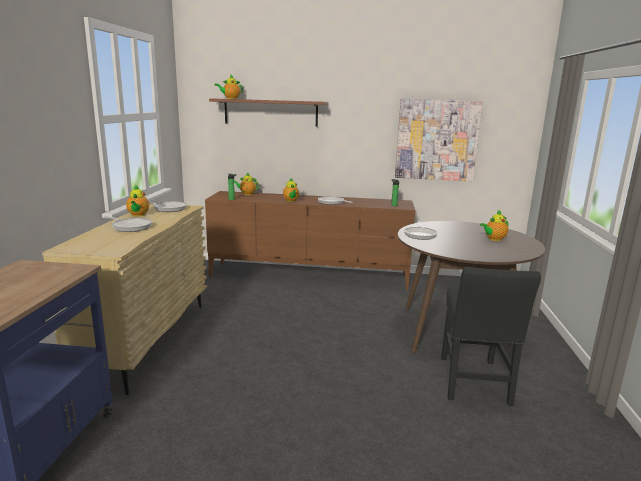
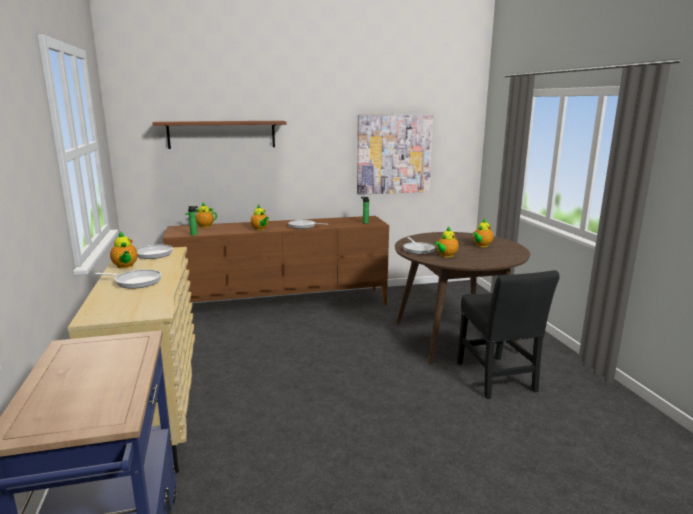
camera: 20 degrees left, 0 degrees up
teapot [215,75,243,99] -> teapot moved to [434,226,459,257]

